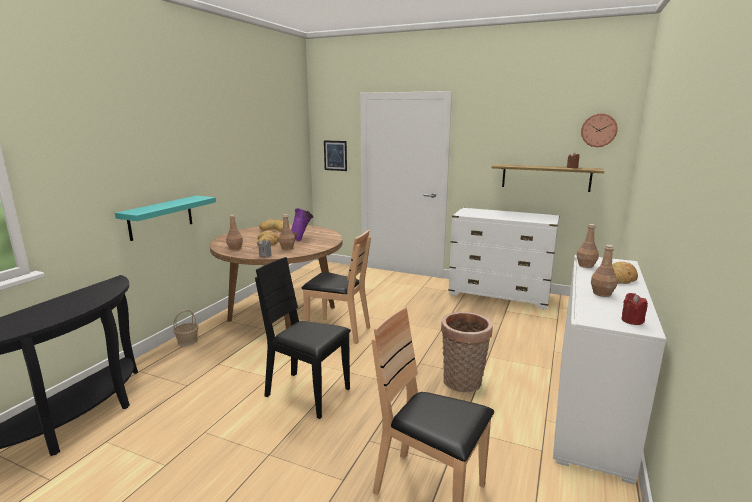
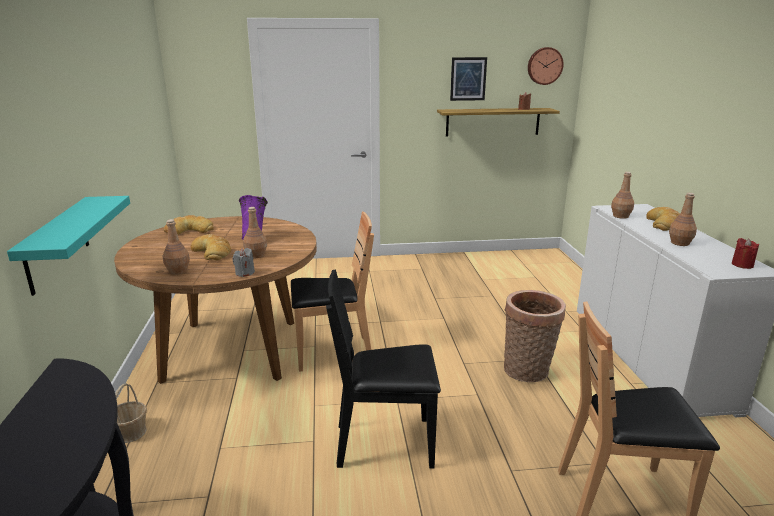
camera: 30 degrees left, 5 degrees up
picture [324,140,347,171] -> picture moved to [450,57,487,101]
white dresser [448,207,560,309] -> none

